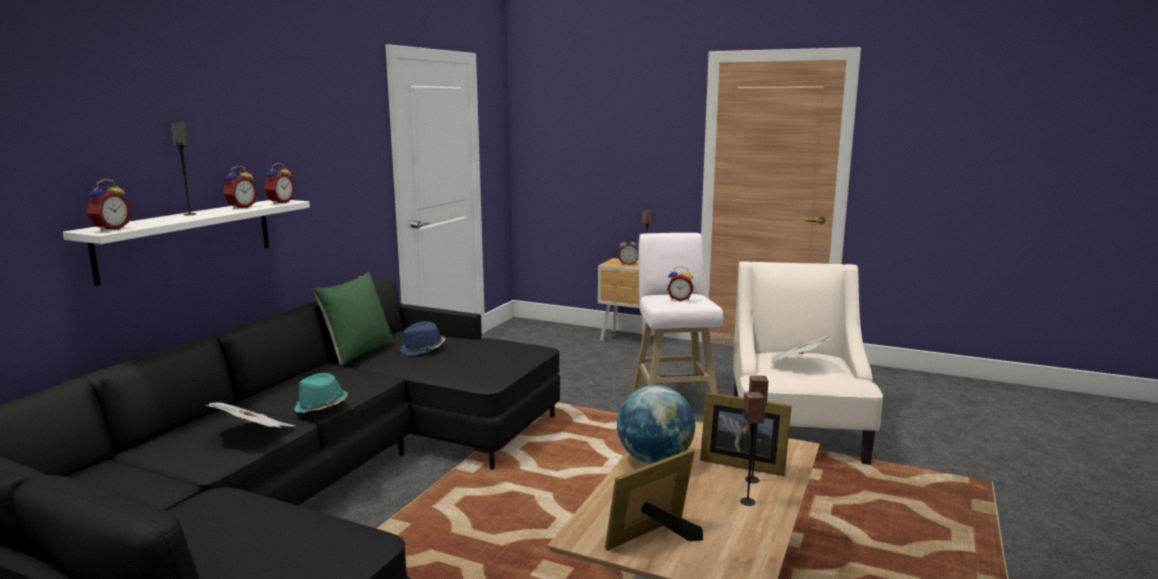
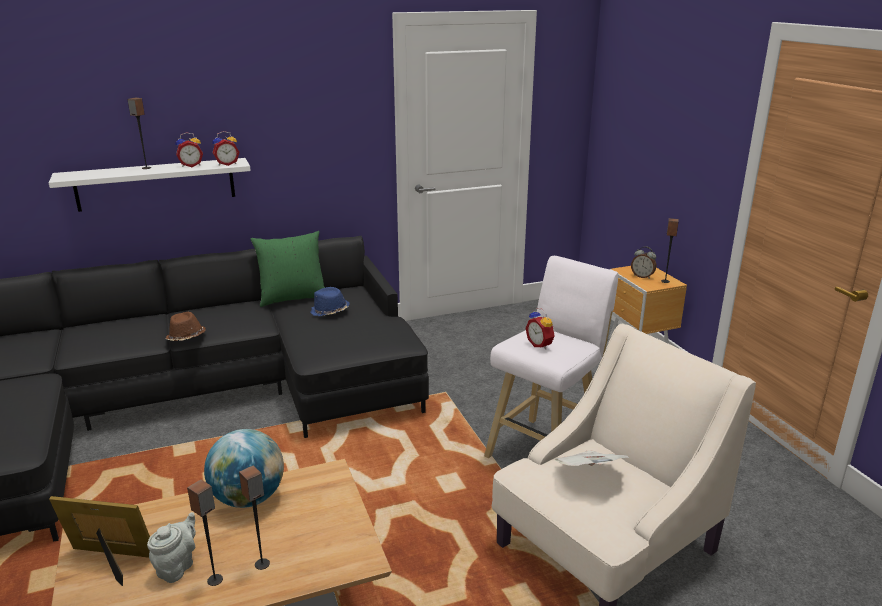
camera: 45 degrees right, 10 degrees up
alarm clock [87,179,131,232] -> none
newspaper [206,402,295,428] -> none
turquoise hat [294,373,348,413] -> brown hat [166,312,206,341]
picture frame [700,392,792,476] -> none
none -> grey teapot [147,512,196,583]

